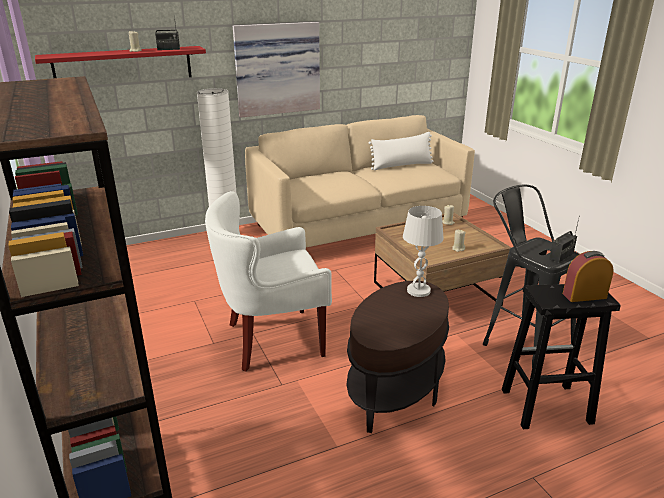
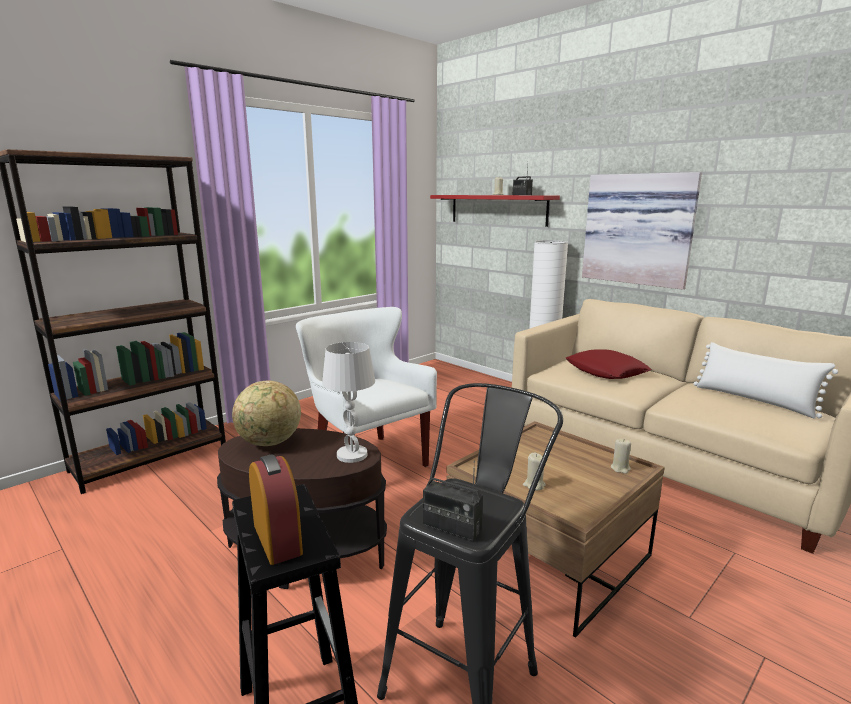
camera: 70 degrees right, 10 degrees down
none -> globe [232,381,301,446]
none -> red pillow [566,349,652,379]

